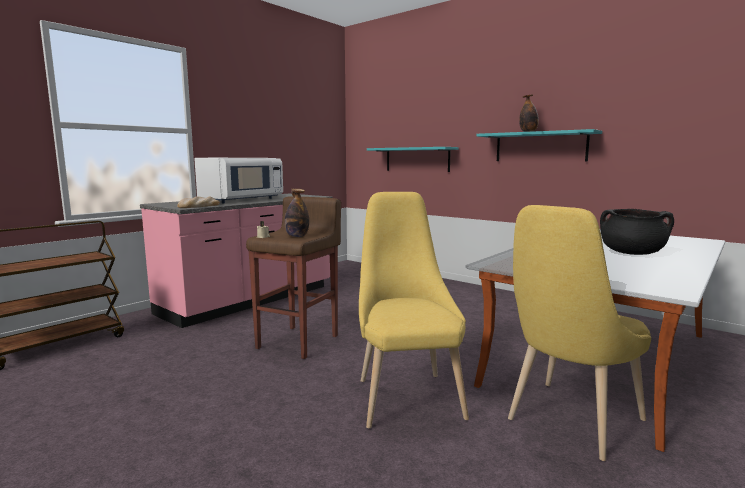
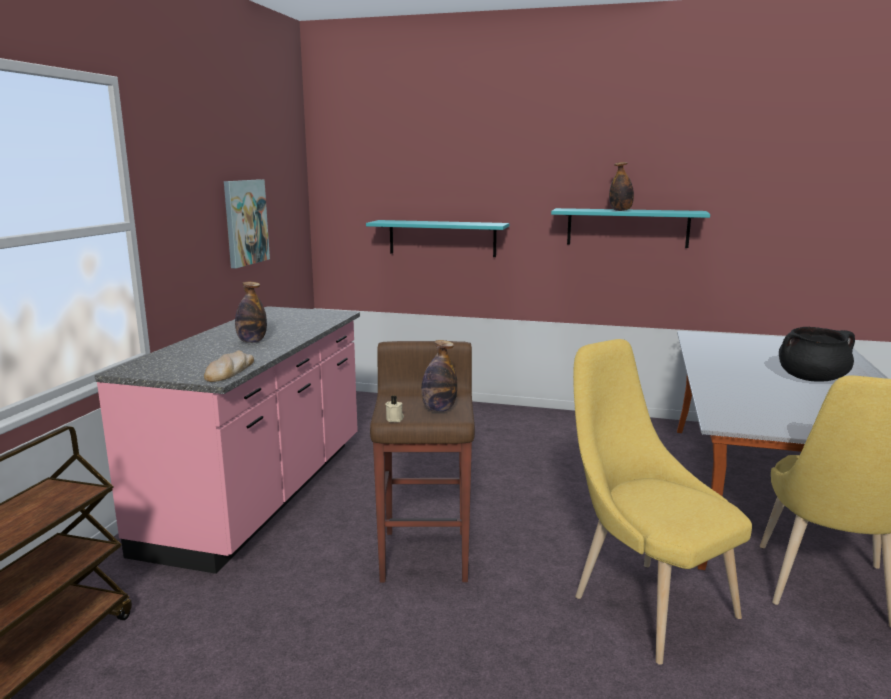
camera: 25 degrees left, 5 degrees up
white microwave [195,158,283,203] -> bottle [235,282,267,343]
none -> picture [224,179,270,268]

